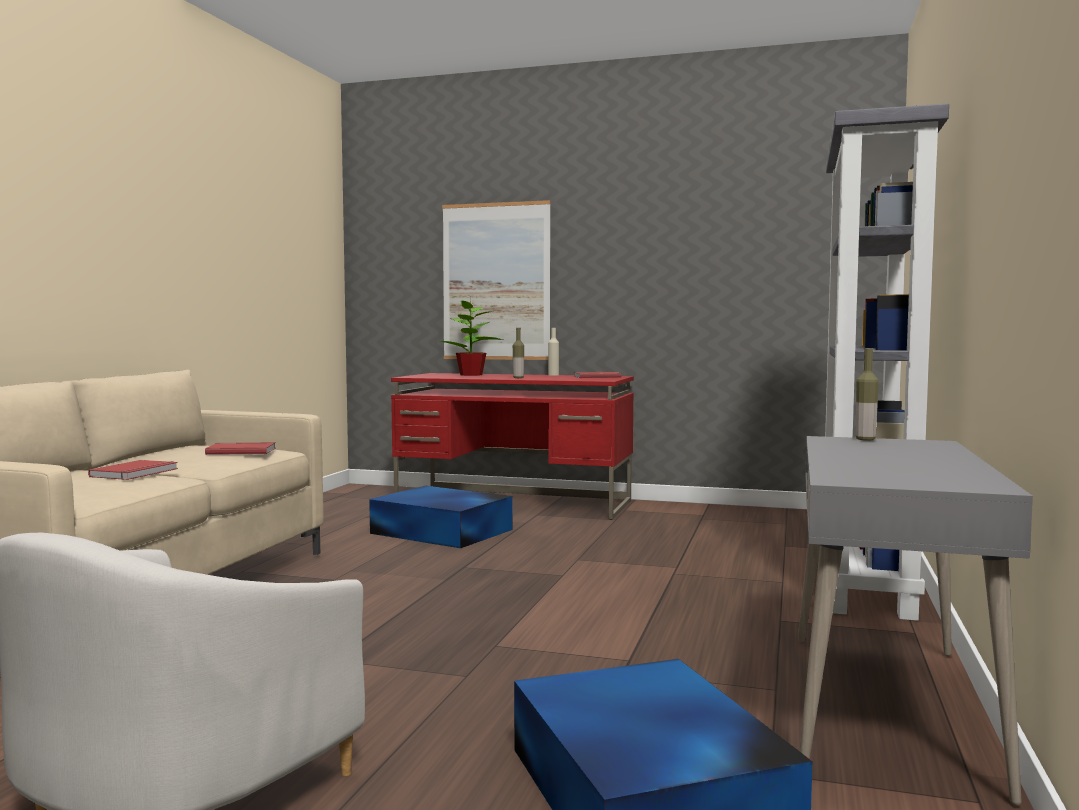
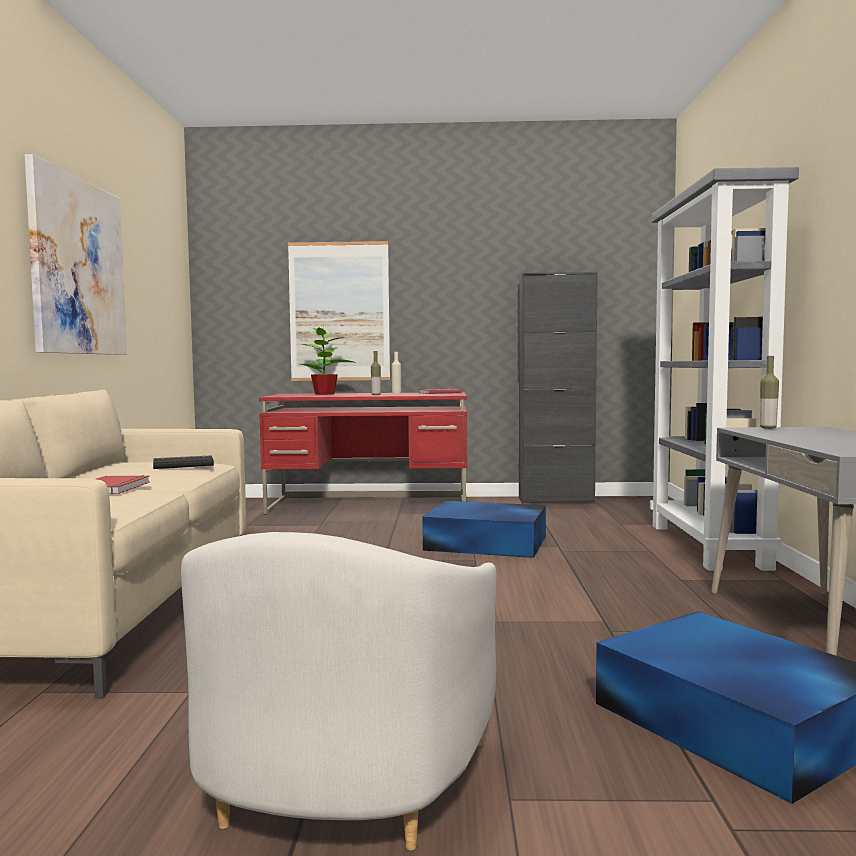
camera: 15 degrees left, 0 degrees up
red book [205,442,276,455] -> black book [153,455,214,469]
blue storage box [369,486,513,548] -> blue storage box moved to [422,501,546,558]
none -> picture [25,154,127,355]
none -> black cabinet [519,272,598,504]

